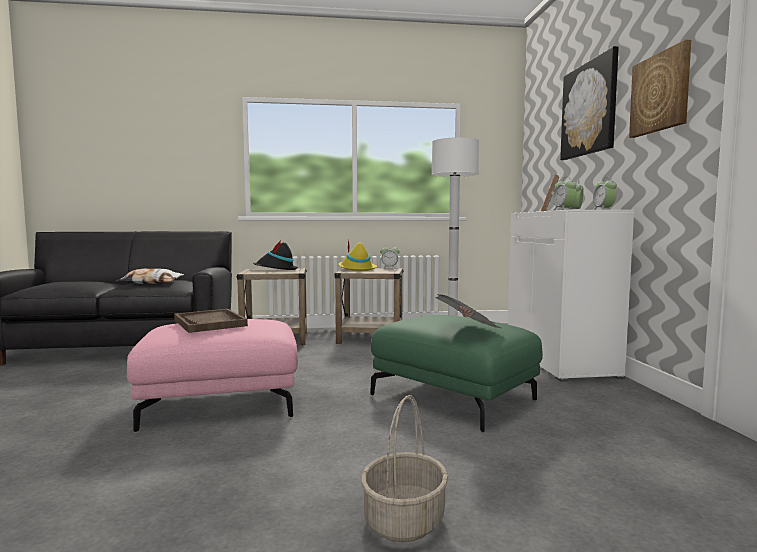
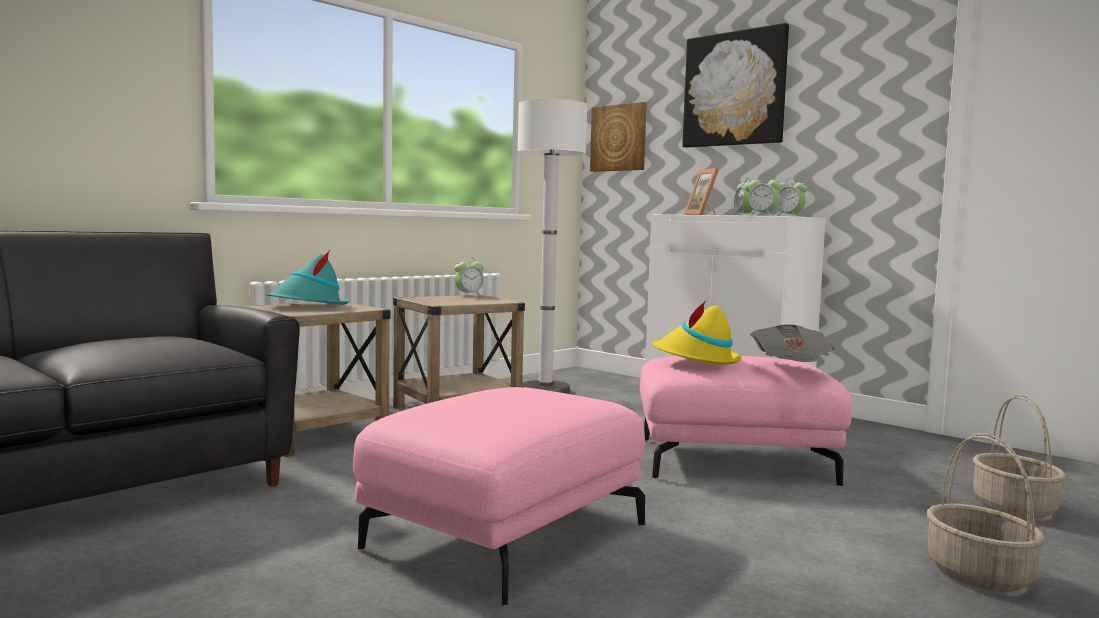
camera: 40 degrees left, 0 degrees up
pillow [116,269,184,284] -> none
brown tray [174,309,248,333] -> none
black hat [253,239,298,270] -> turquoise hat [265,249,349,305]
yellow hat [339,239,377,271] -> yellow hat moved to [652,300,742,365]
green ottoman [370,315,543,432] -> pink ottoman [640,356,852,487]
picture [629,40,691,138] -> picture moved to [590,102,646,172]
none -> basket [973,394,1066,519]

